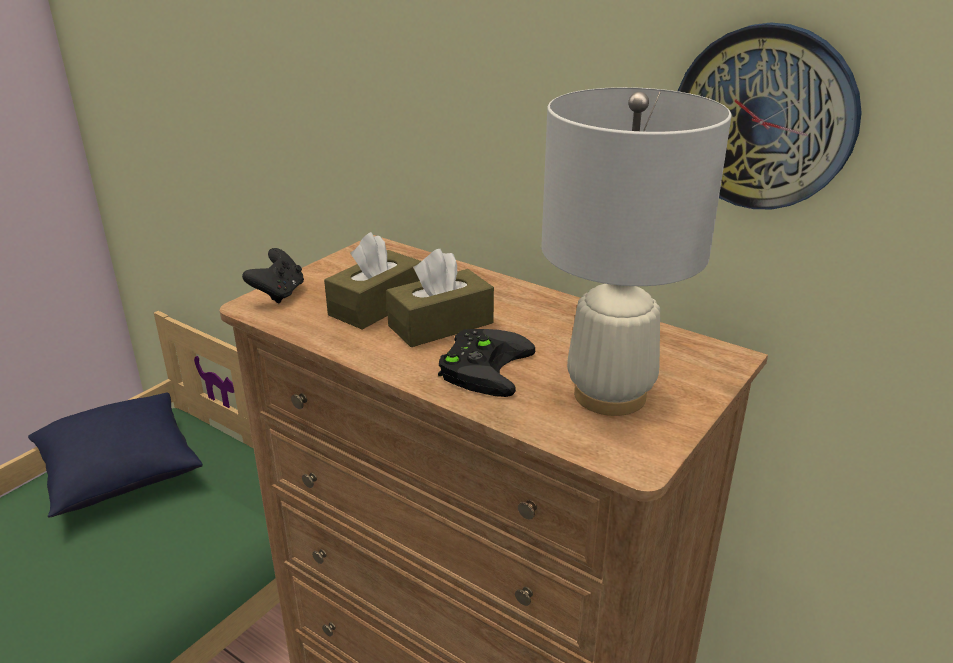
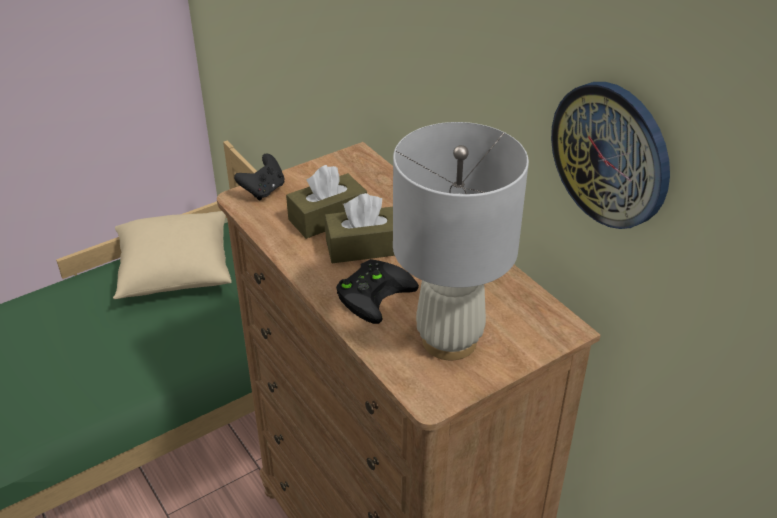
camera: 20 degrees right, 10 degrees up
blue pillow [28,393,203,518] -> beige pillow [113,211,232,299]

